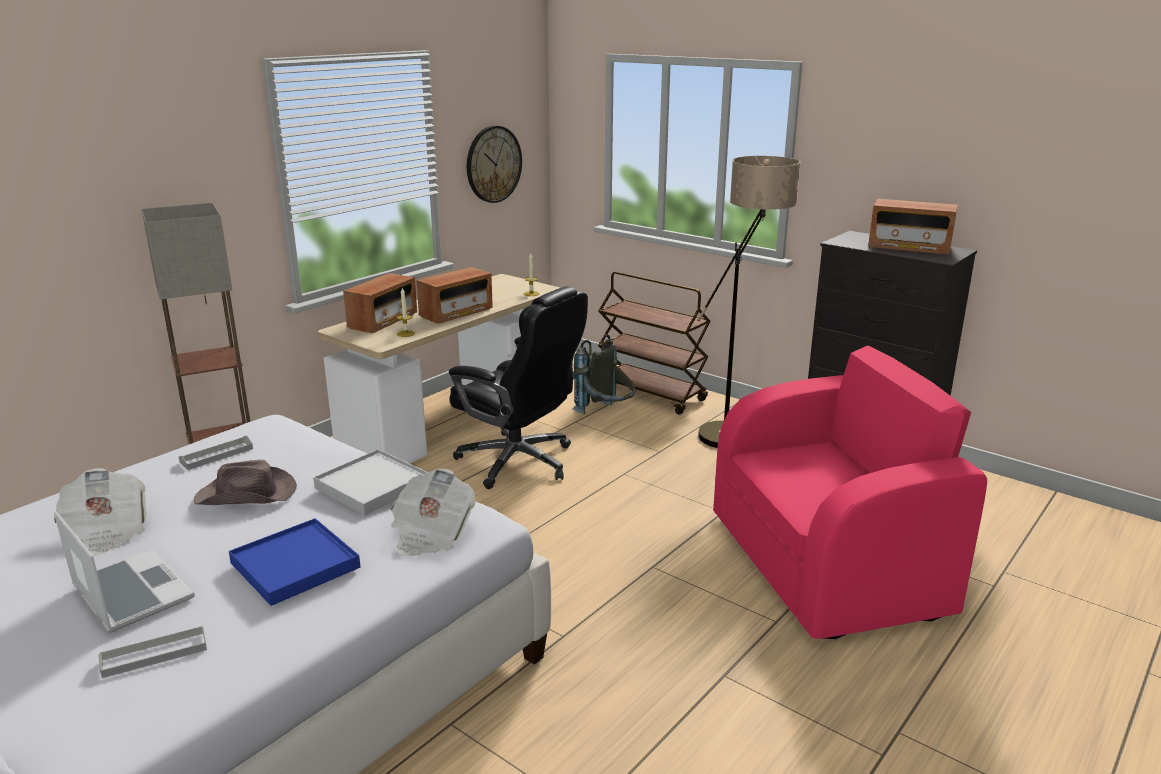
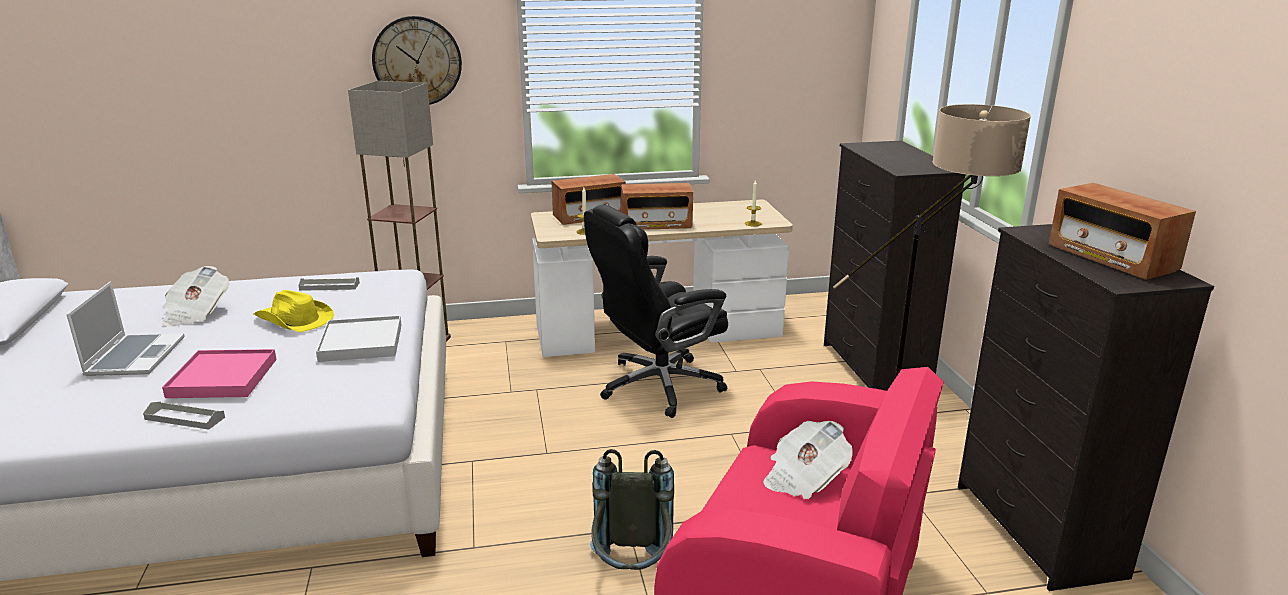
camera: 40 degrees right, 0 degrees up
grey tray [98,625,207,678] -> grey tray moved to [143,402,225,429]
brown hat [194,460,297,505] -> yellow hat [254,290,334,332]
blue tray [229,518,360,606] -> pink tray [162,349,277,398]
newspaper [391,468,476,556] -> newspaper moved to [763,421,853,499]
black office chair [449,286,588,489] -> black office chair turned 75 degrees clockwise [584,205,728,418]
wall clock [467,126,522,203] -> wall clock moved to [372,16,462,105]
grey backpack [572,334,635,414] -> grey backpack moved to [590,449,674,570]
brown cart [598,272,710,415] -> black dresser [824,141,966,391]

